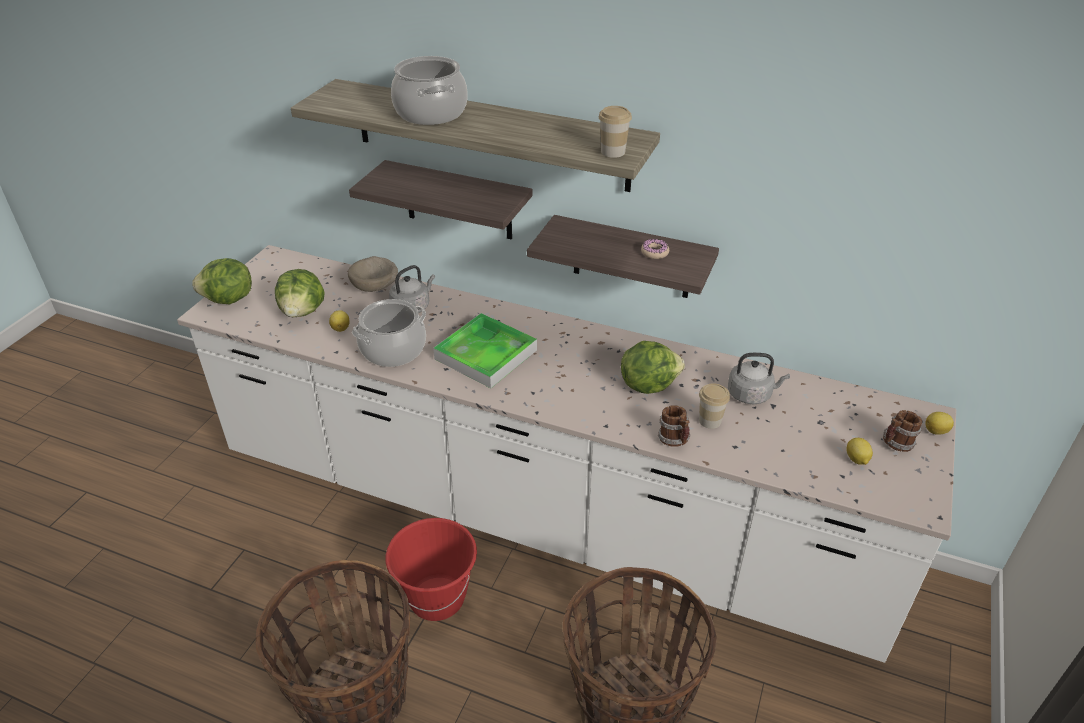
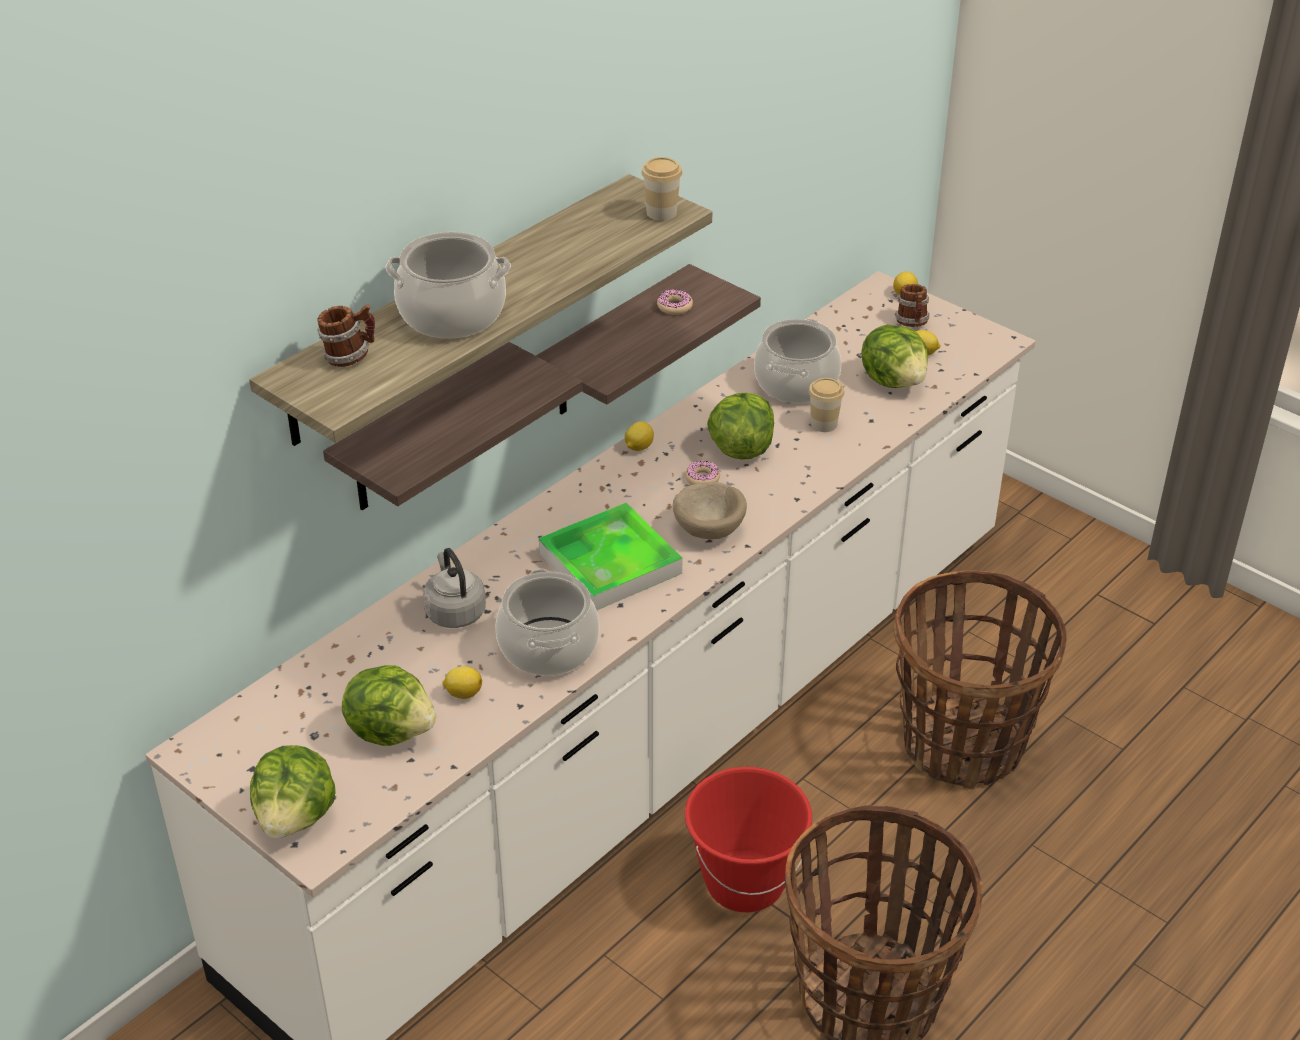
camera: 70 degrees left, 0 degrees up
beige bowl [348,256,398,292] -> beige bowl moved to [673,482,747,539]
mug [658,405,691,447] -> mug moved to [317,304,375,367]
grey kettle [728,353,790,404] -> cooking pot [754,319,841,403]
none -> lemon [625,421,654,451]
none -> donut [685,461,720,485]
none -> lettuce [862,325,928,388]

